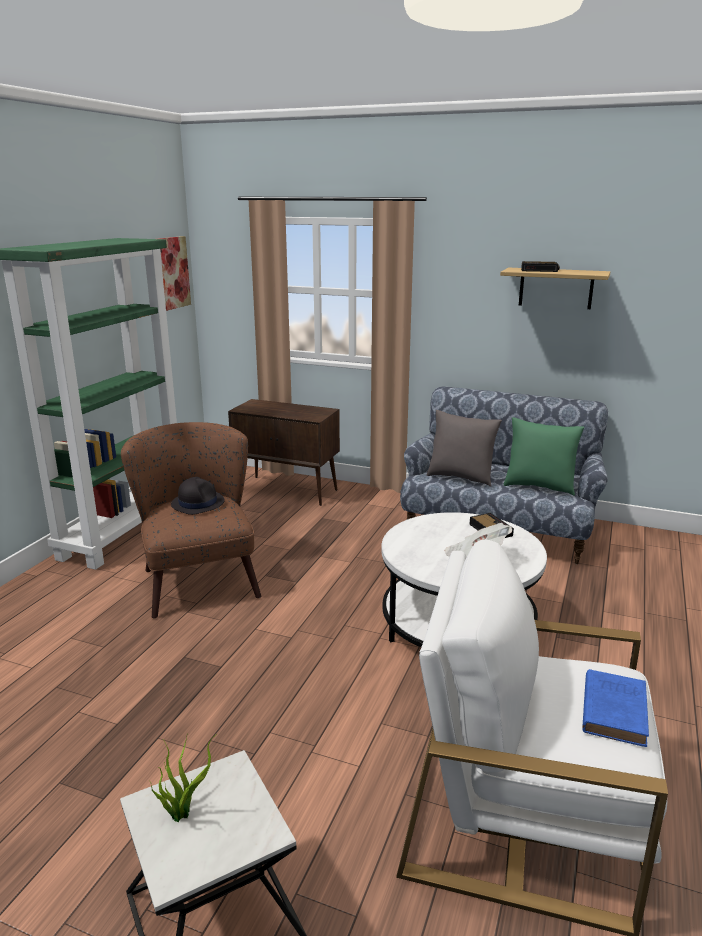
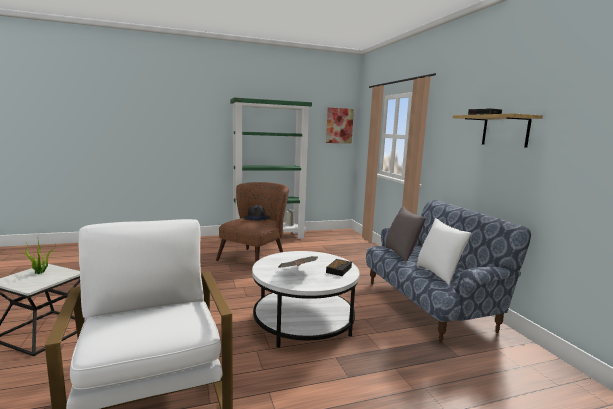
camera: 50 degrees right, 10 degrees down
brown cabinet [228,399,340,506] -> none
green pillow [503,417,585,496] -> white pillow [417,218,471,285]
blue book [582,669,649,747] -> none

